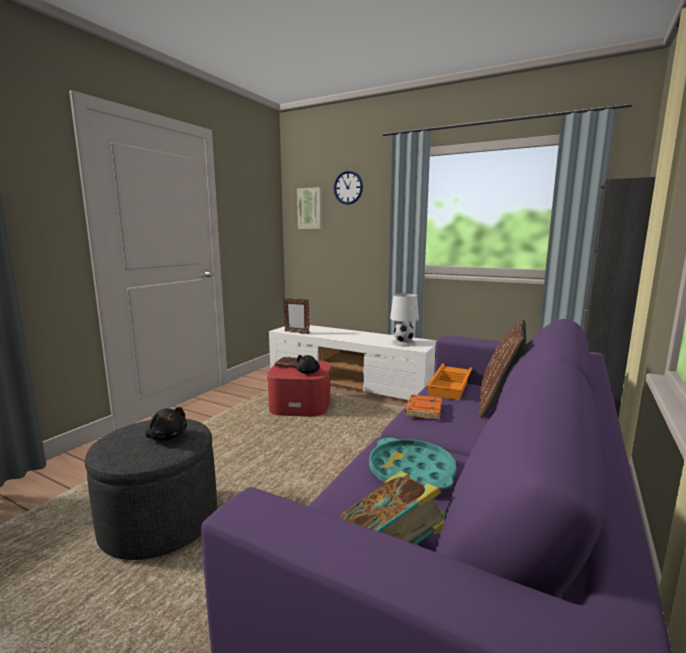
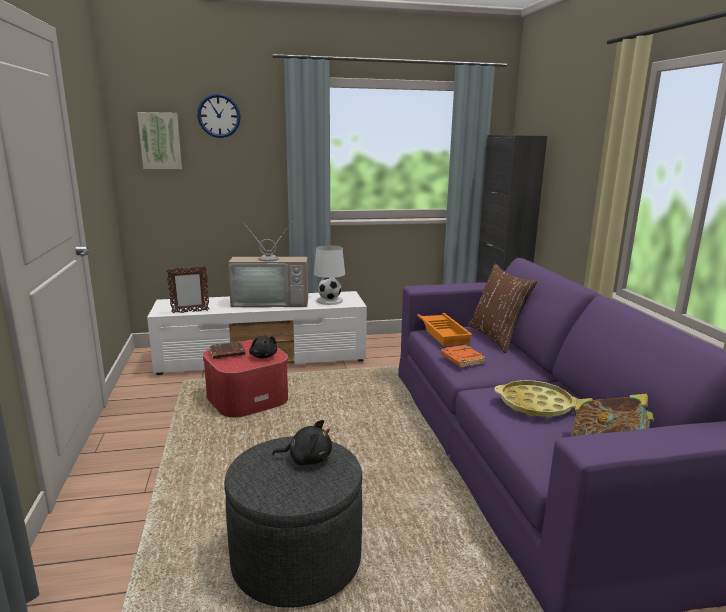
camera: 40 degrees left, 5 degrees up
turquoise tray [369,438,456,490] -> yellow tray [494,380,578,418]
none -> television [228,221,308,307]

